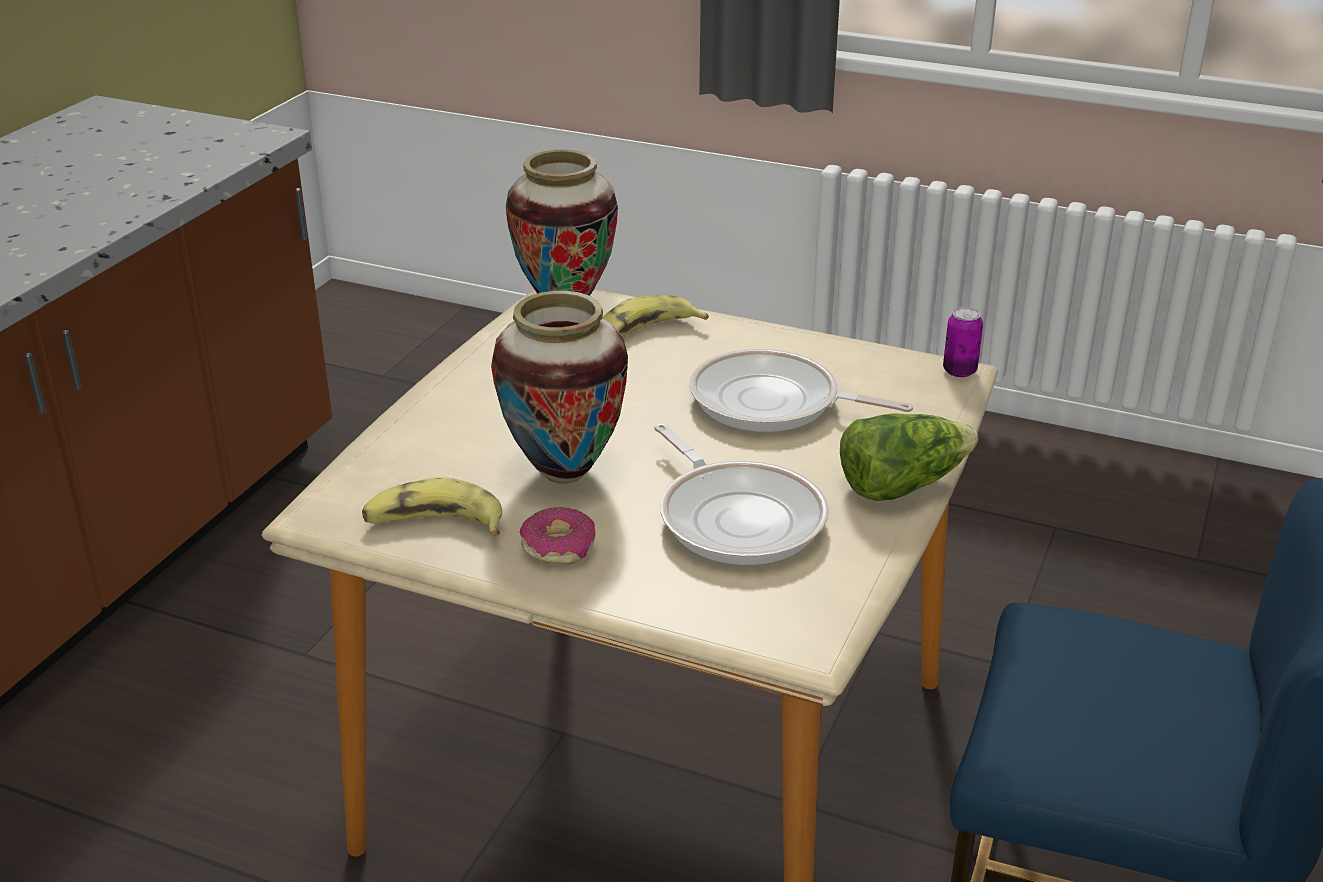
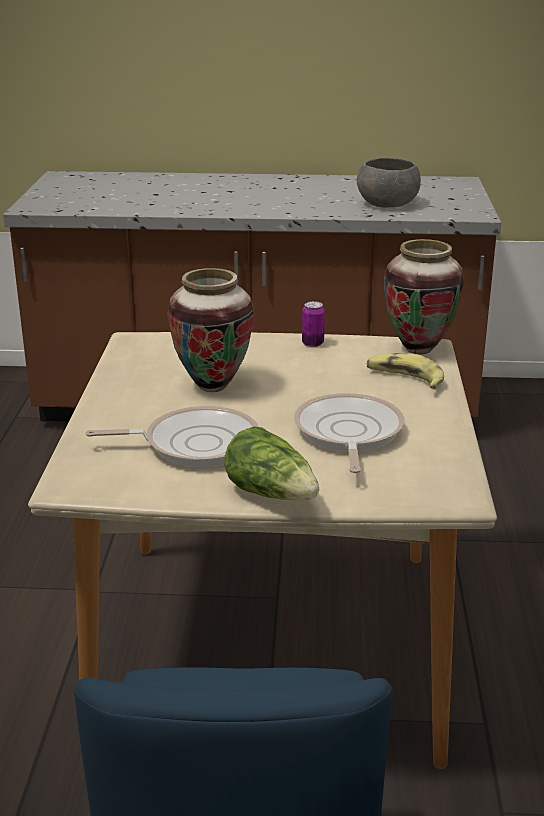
camera: 70 degrees right, 5 degrees down
banana [362,477,502,536] -> none
donut [520,507,596,565] -> none
frying pan [654,423,829,565] -> frying pan turned 135 degrees counterclockwise [86,406,259,467]
can [943,307,983,378] -> can moved to [302,301,325,347]
none -> grey bowl [357,158,421,208]

